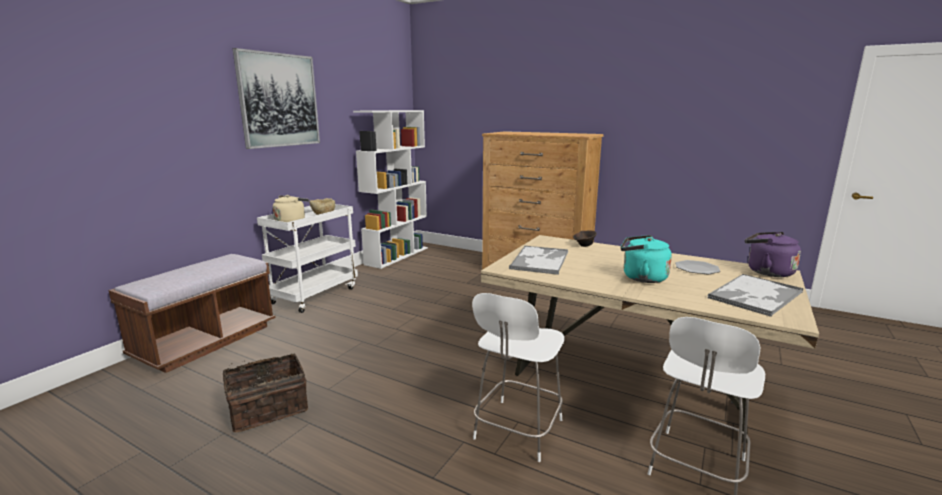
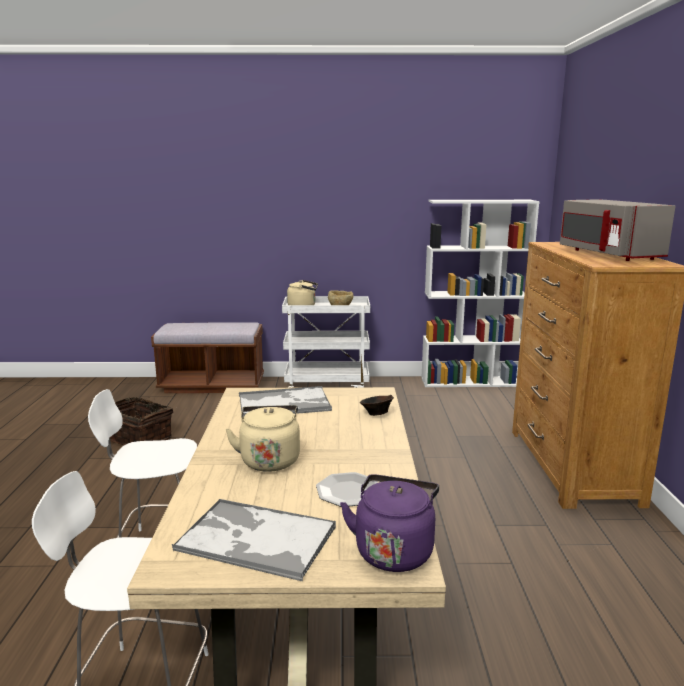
camera: 60 degrees right, 0 degrees up
picture [233,48,320,149] -> none
turquoise kettle [621,235,672,283] -> beige kettle [225,405,300,472]
none -> grey microwave [560,199,675,261]

